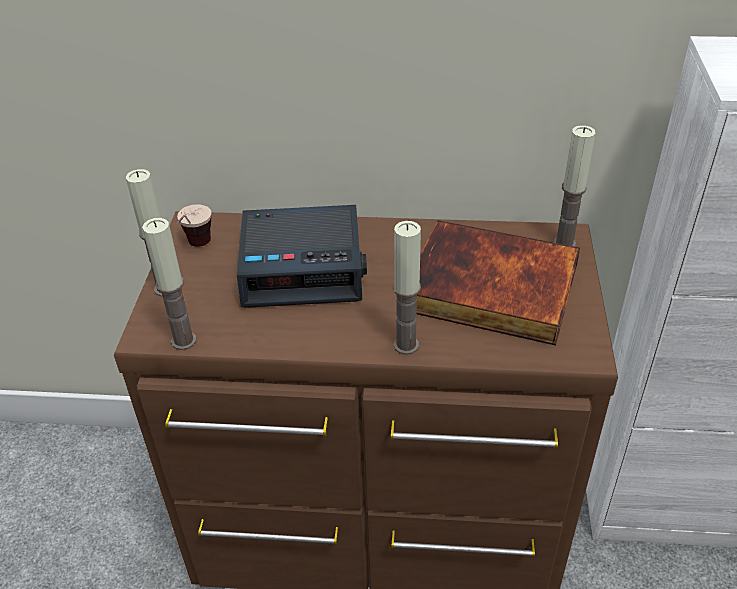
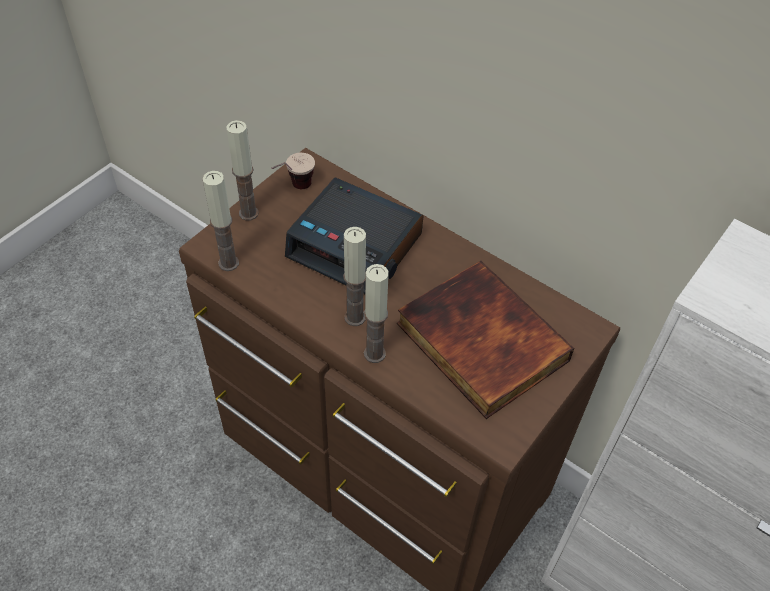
camera: 30 degrees right, 10 degrees up
candle [553,125,596,246] -> candle moved to [343,227,366,326]

